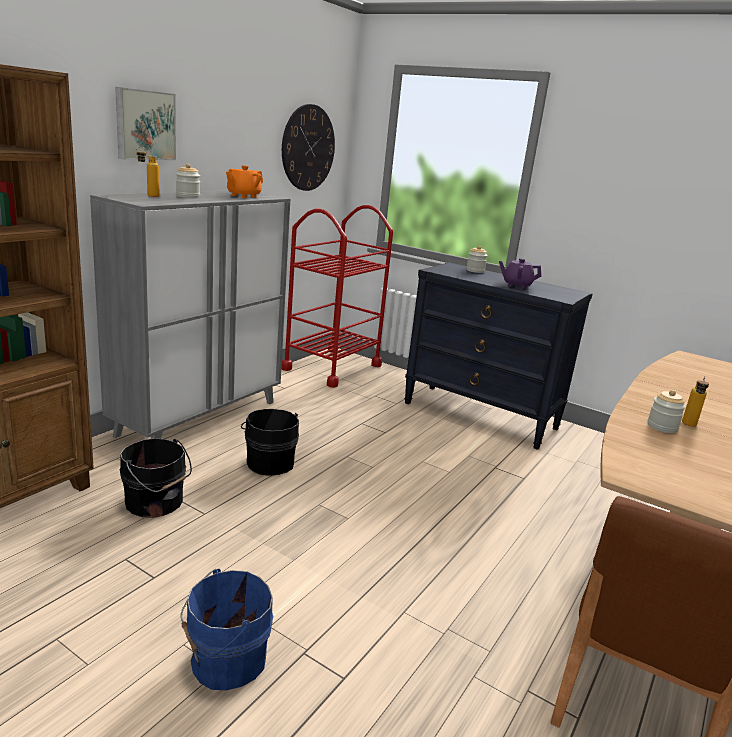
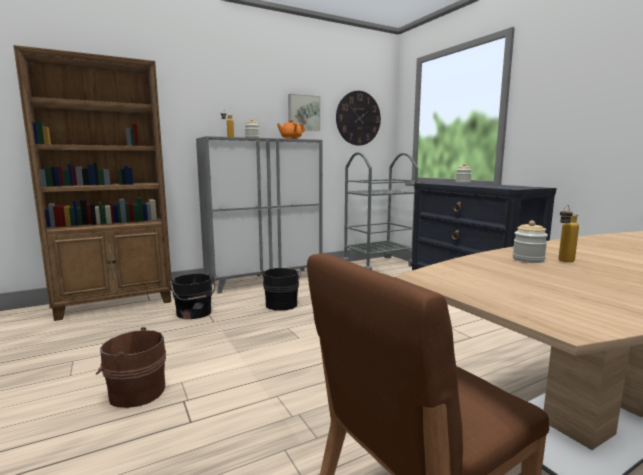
camera: 30 degrees right, 10 degrees down
picture [115,87,176,160] -> picture moved to [288,94,320,131]
blue bucket [180,568,273,690] -> brown bucket [96,327,166,408]
red cart [281,205,393,388] -> grey cart [342,152,418,270]
purple teapot [499,258,541,289] -> none

